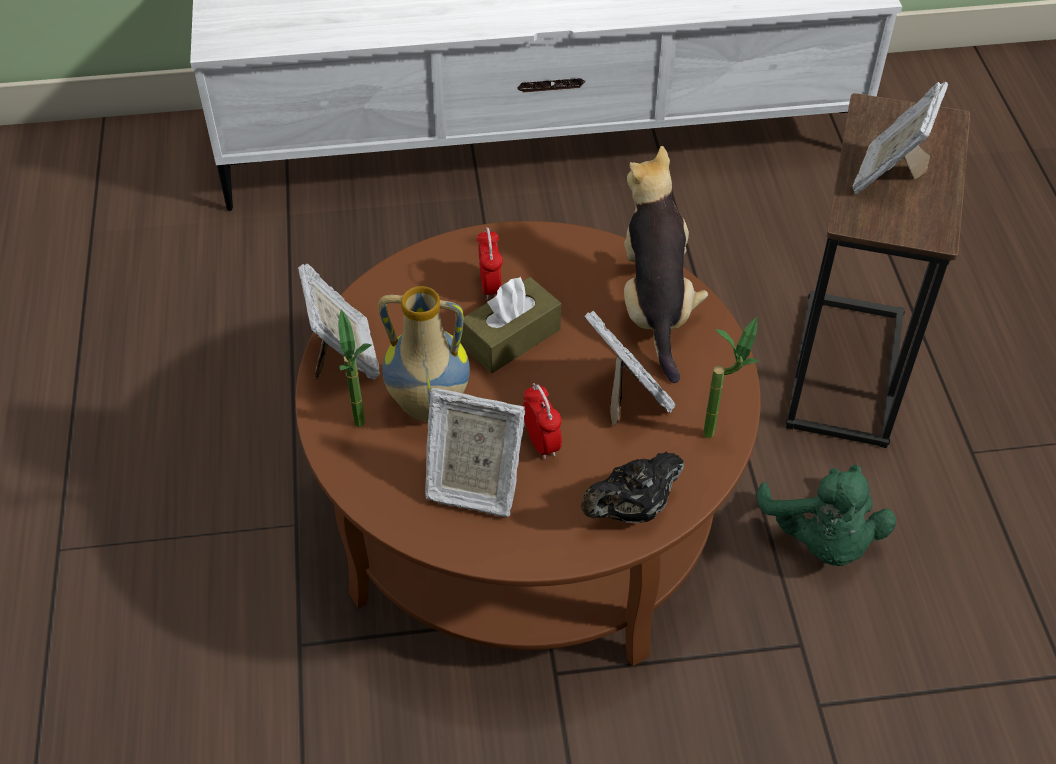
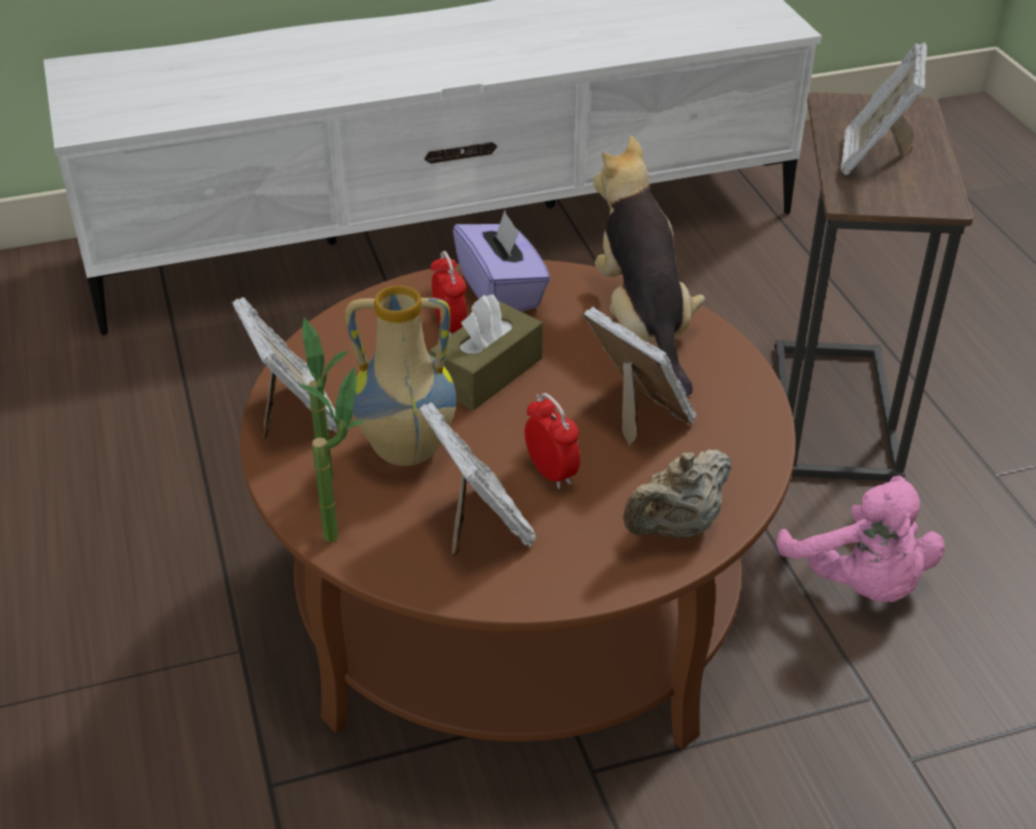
camera: 10 degrees left, 10 degrees down
picture frame [425,388,525,517] -> picture frame turned 120 degrees counterclockwise [419,402,536,558]
black teapot [581,452,684,523] -> beige teapot [623,449,732,539]
potted plant [703,317,759,438] -> potted plant moved to [298,367,364,542]
green plush toy [757,465,896,566] -> pink plush toy [776,476,945,602]
none -> purple tissue box [453,210,550,312]

